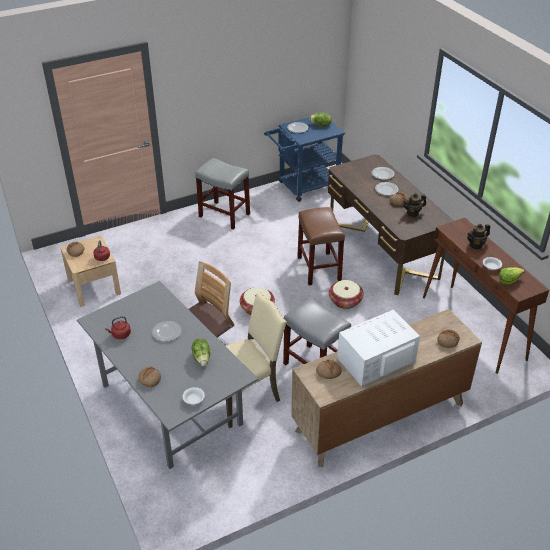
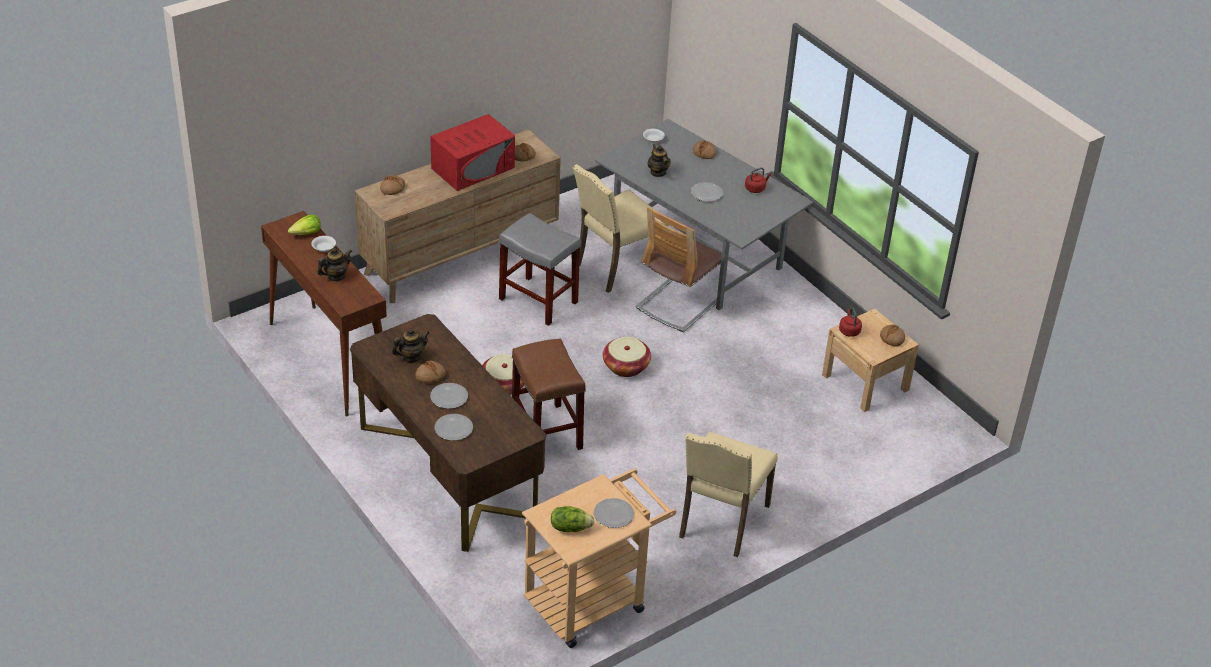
camera: 170 degrees right, 0 degrees up
lettuce [192,338,210,366] -> teapot [648,144,671,177]
grey stool [195,158,250,230] -> beige chair [679,432,778,557]
blue cart [264,117,345,202] -> beige cart [522,468,676,648]
white microwave [337,310,420,387] -> red microwave [430,114,515,191]

